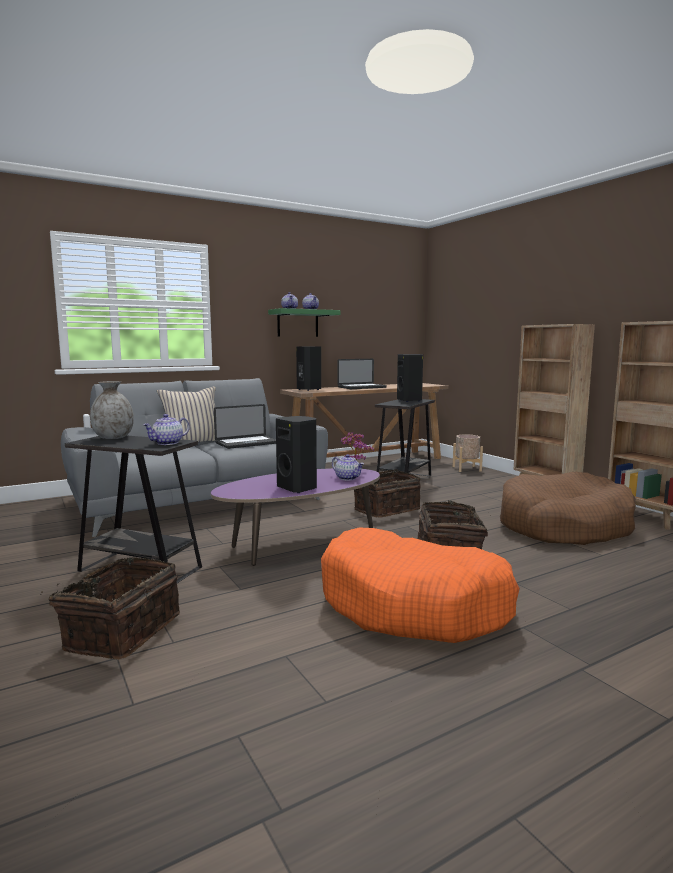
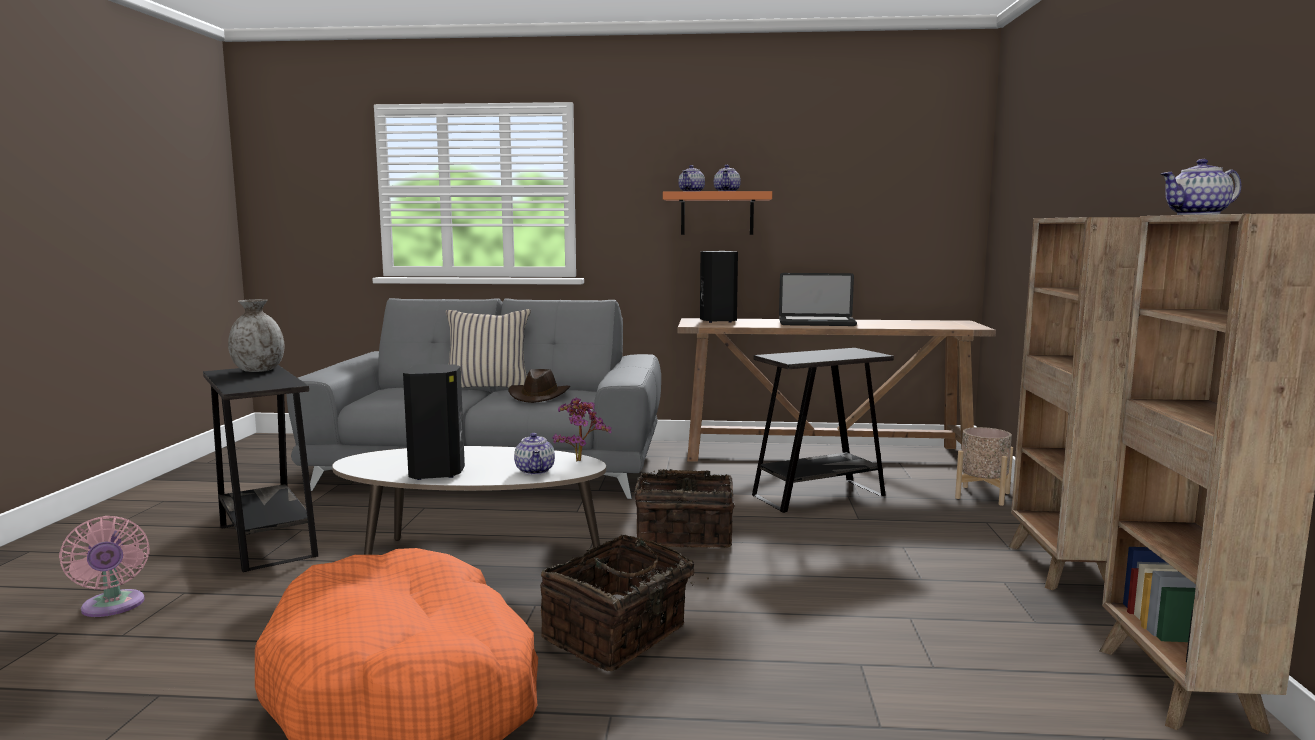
camera: 35 degrees right, 0 degrees up
basket [40,557,180,660] -> pink fan [59,516,150,617]
teapot [143,414,190,445] -> teapot moved to [1161,159,1241,215]
purple coffee table [211,468,380,566] -> white coffee table [332,446,606,555]
laptop [214,404,276,449] -> brown hat [508,369,570,403]
green shelf [268,308,341,337] -> orange shelf [663,191,772,235]
black speaker [397,354,423,402] -> none
brown dog bed [500,472,636,545] -> none

